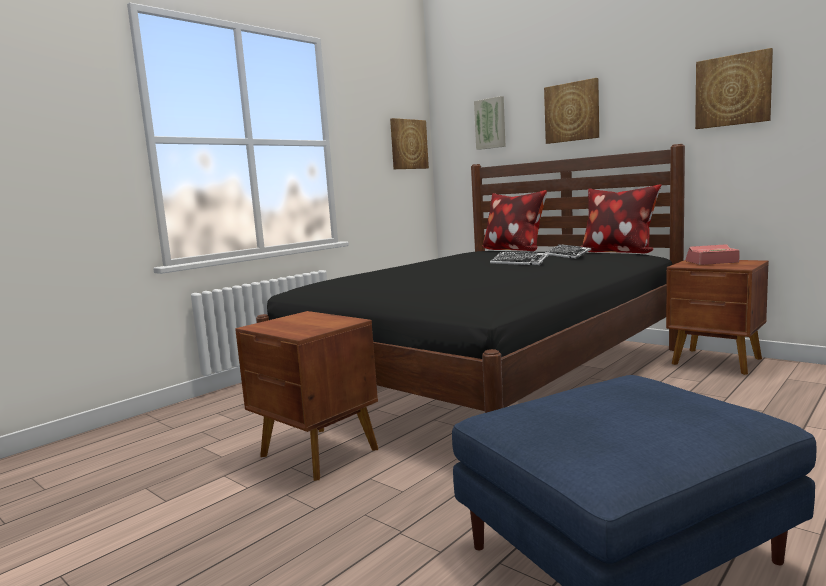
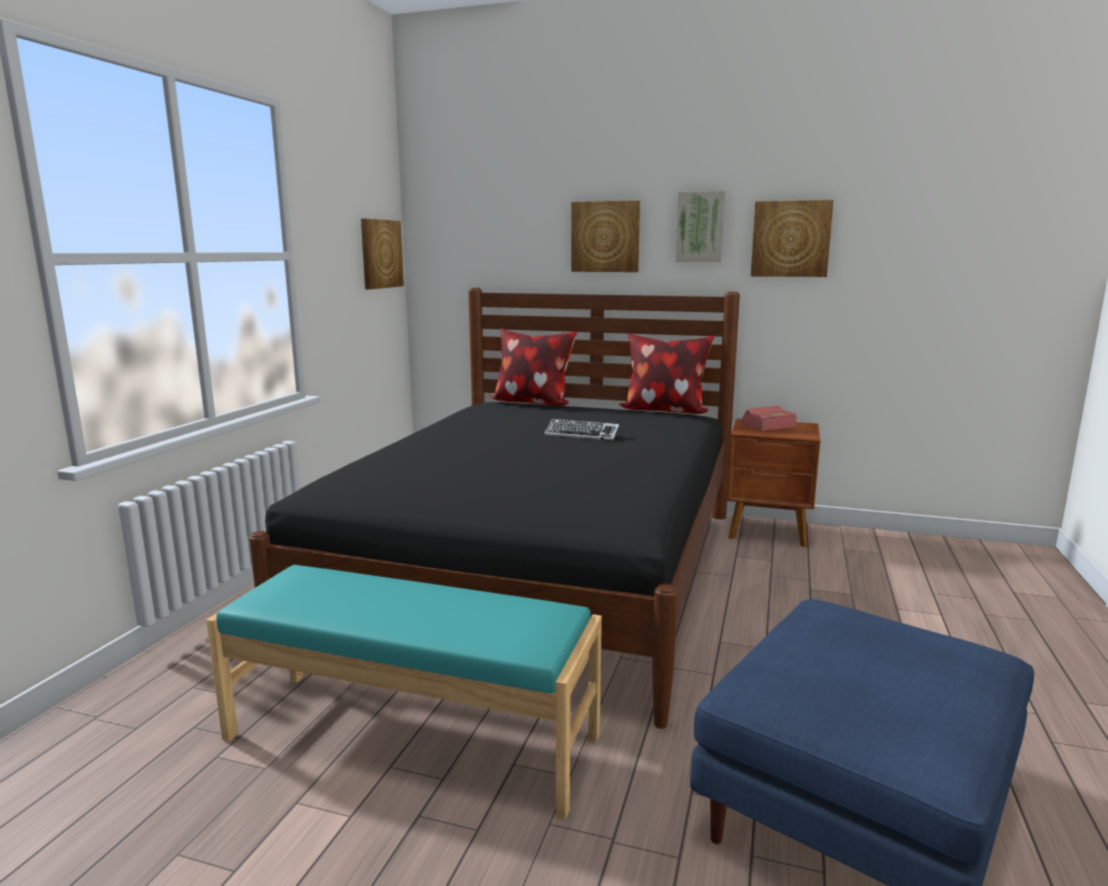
camera: 25 degrees left, 5 degrees up
brown nightstand [235,311,378,481] -> turquoise bench [206,565,602,820]
picture [474,96,506,150] -> picture moved to [675,191,725,262]
keyboard [545,244,591,259] -> none

